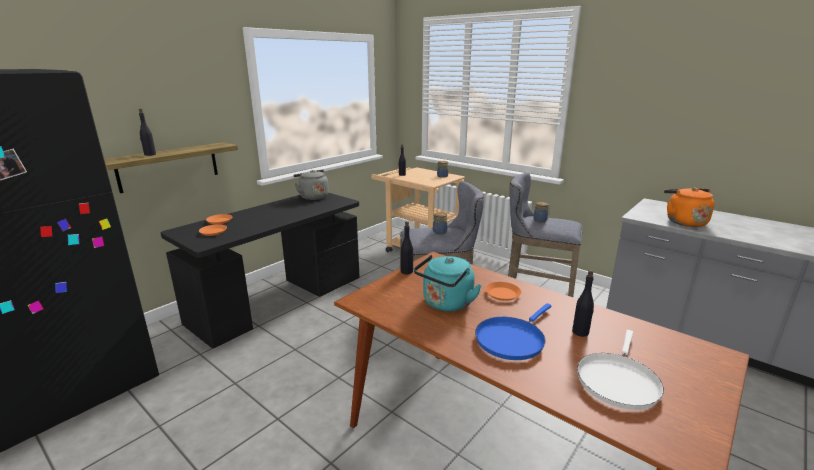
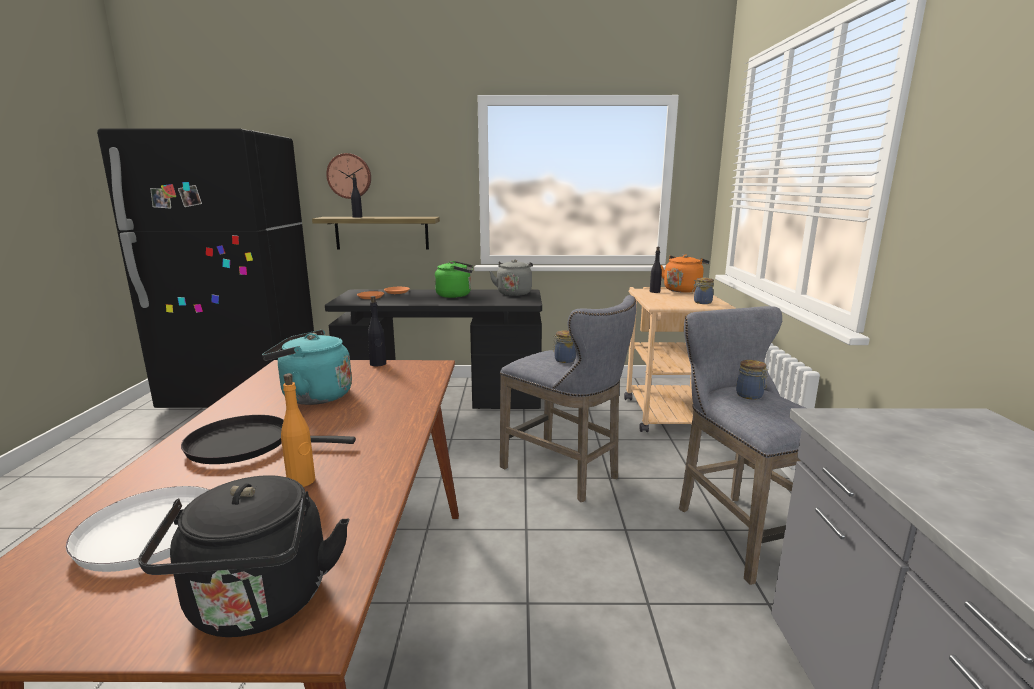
camera: 50 degrees right, 5 degrees down
blue frying pan [475,303,551,360] -> black frying pan [181,415,356,464]
orange plate [485,282,521,301] -> none
black bottle [572,270,594,337] -> orange bottle [281,373,315,487]
orange kettle [664,187,715,227] -> orange kettle moved to [661,254,709,293]
none -> black kettle [138,475,349,637]
none -> wall clock [326,153,371,199]
none -> green kettle [435,261,473,298]

